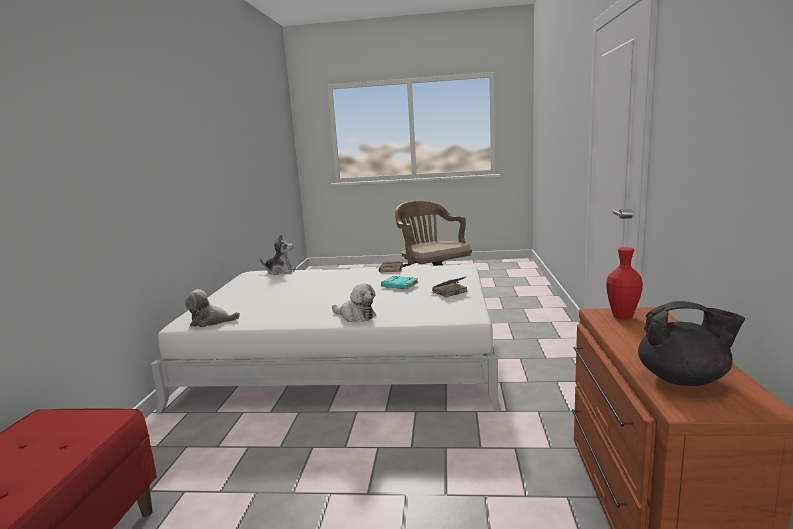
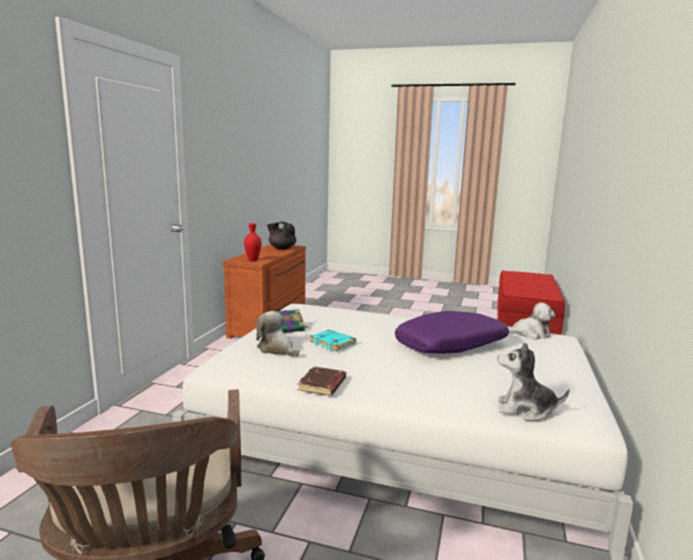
camera: 170 degrees left, 0 degrees up
plush toy [332,283,376,322] -> plush toy moved to [256,311,299,357]
none -> purple pillow [395,311,509,354]

